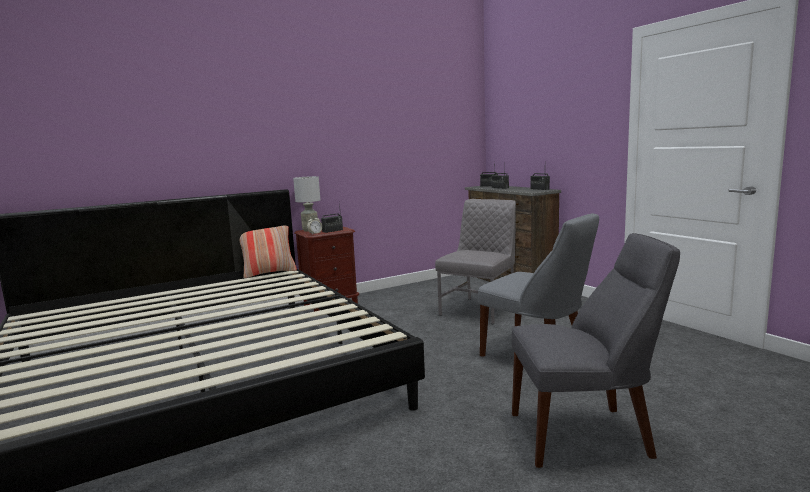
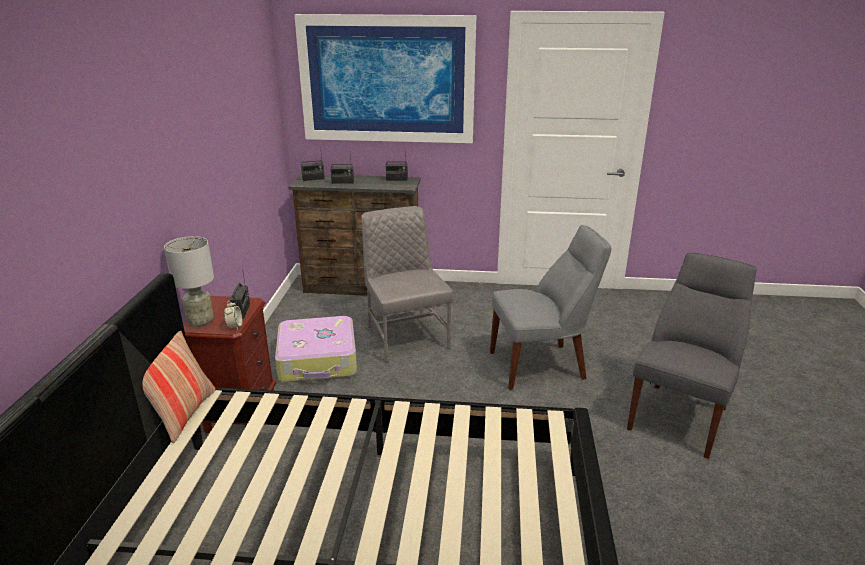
camera: 55 degrees left, 15 degrees up
none -> suitcase [275,316,357,382]
none -> picture [294,14,477,143]

